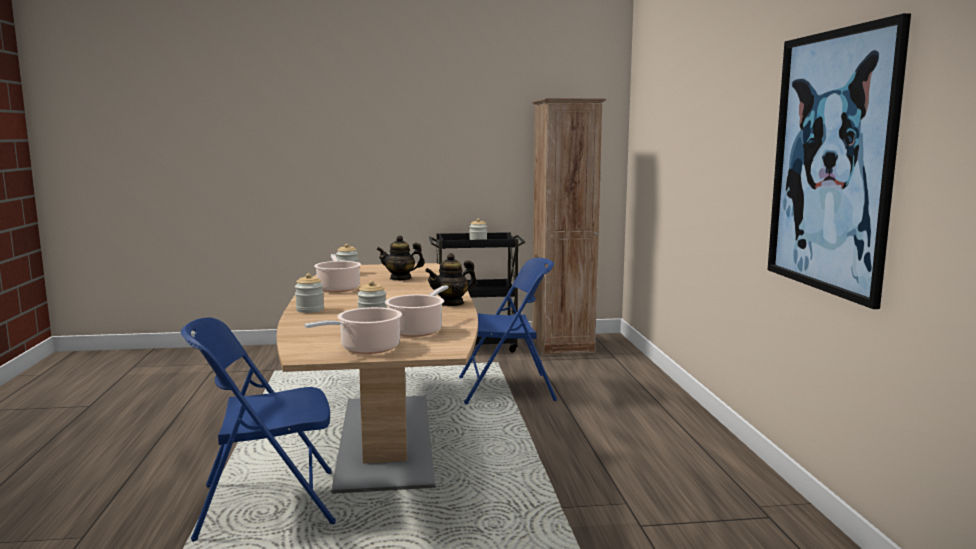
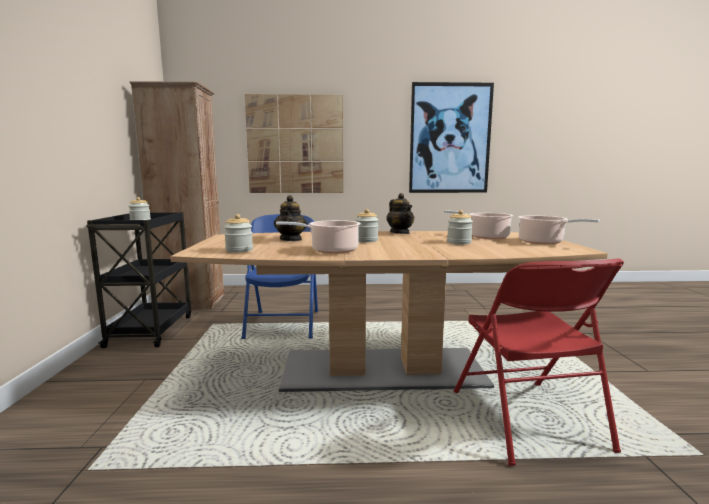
camera: 85 degrees left, 0 degrees up
blue chair [181,317,336,542] -> red chair [453,258,624,466]
jar [295,273,324,313] -> jar moved to [355,209,378,242]
none -> picture [245,94,343,193]

